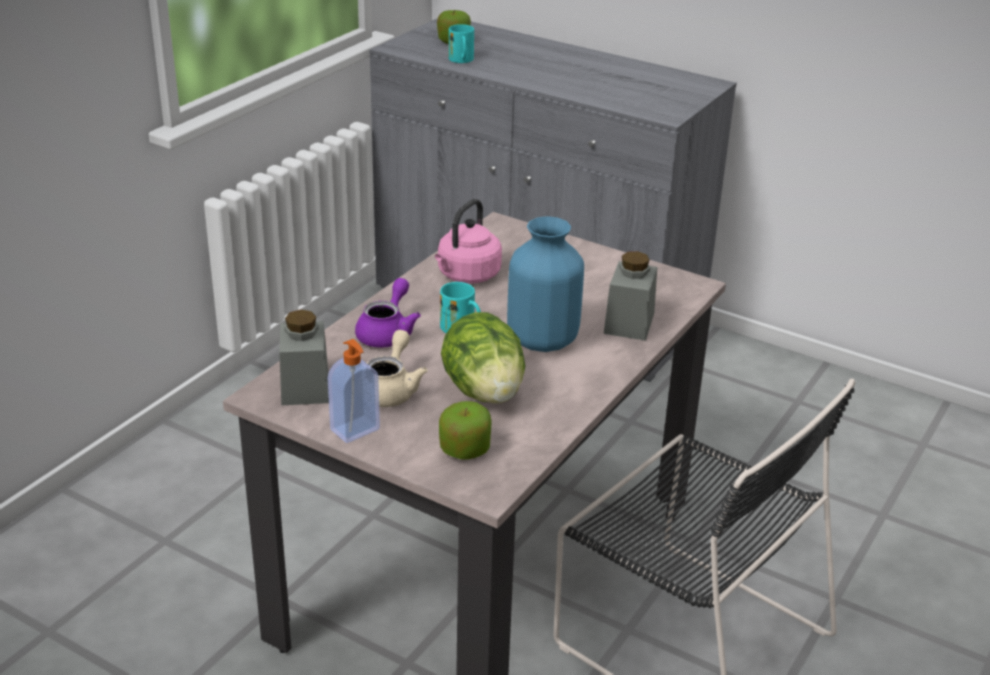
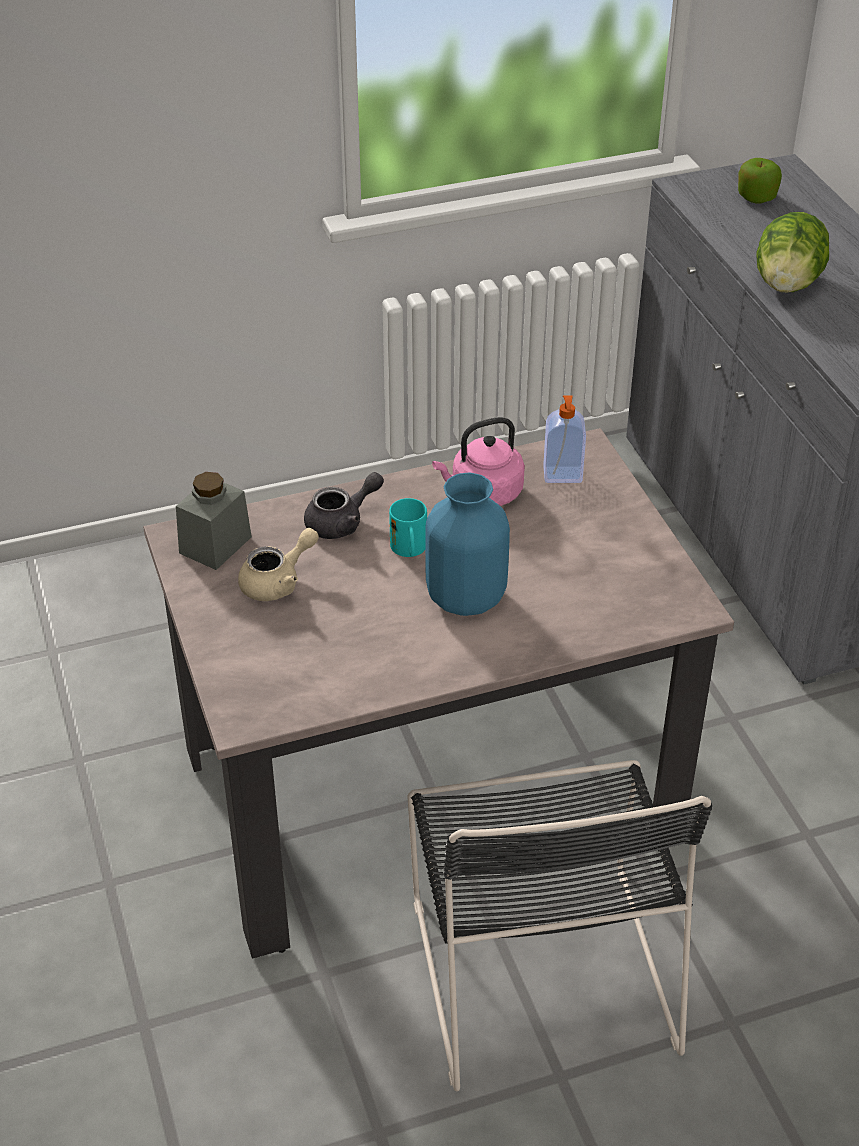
camera: 40 degrees right, 10 degrees up
soap dispenser [328,339,380,443] -> soap dispenser moved to [543,395,586,483]
purple teapot [355,278,421,348] -> grey teapot [304,472,384,539]
apple [439,401,491,460] -> none
lettuce [441,312,525,403] -> lettuce moved to [756,212,829,292]
turquoise mug [449,24,474,63] -> none
grey jar [604,251,657,341] -> none

